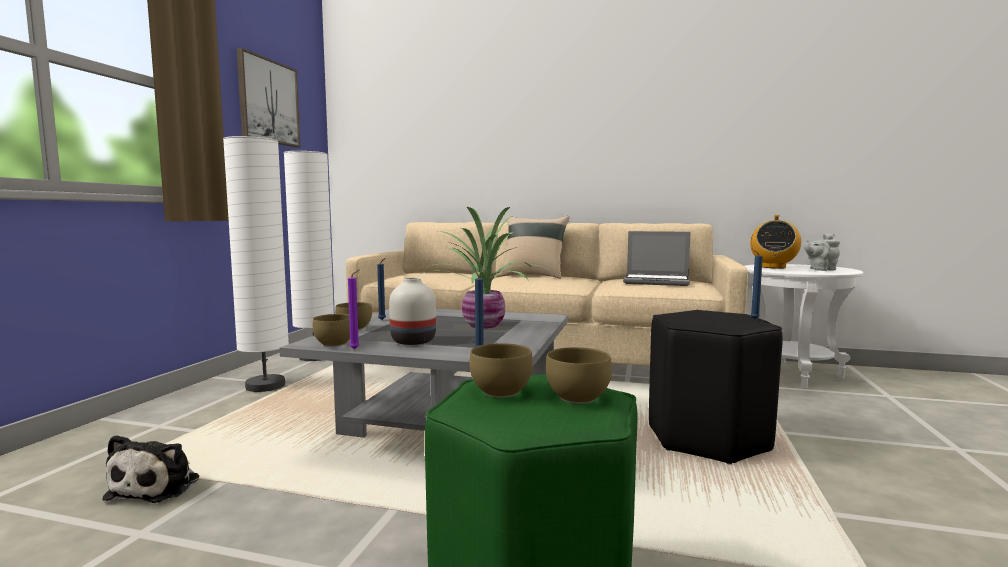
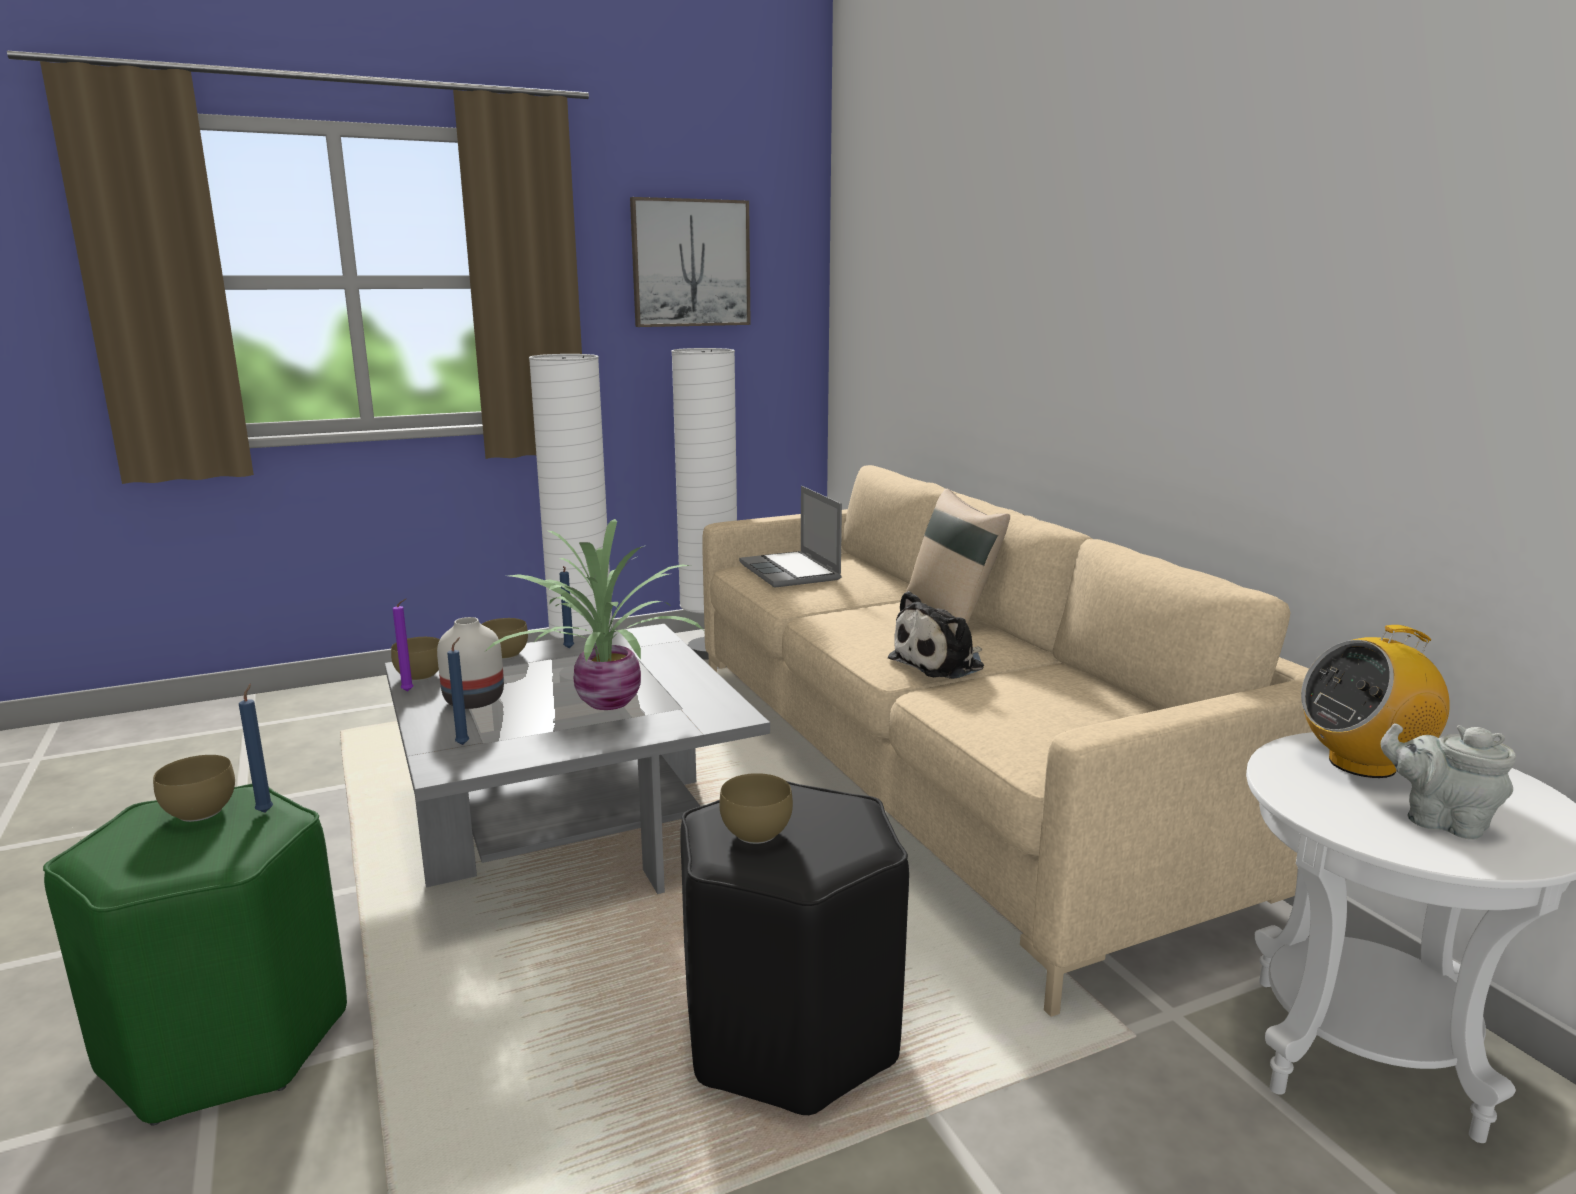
camera: 50 degrees right, 10 degrees up
plush toy [102,435,199,503] -> plush toy moved to [888,591,984,679]
brown bowl [546,347,612,404] -> brown bowl moved to [719,773,793,844]
laptop [623,231,691,286] -> laptop moved to [739,486,842,588]
blue candle [751,248,763,319] -> blue candle moved to [239,684,273,813]

